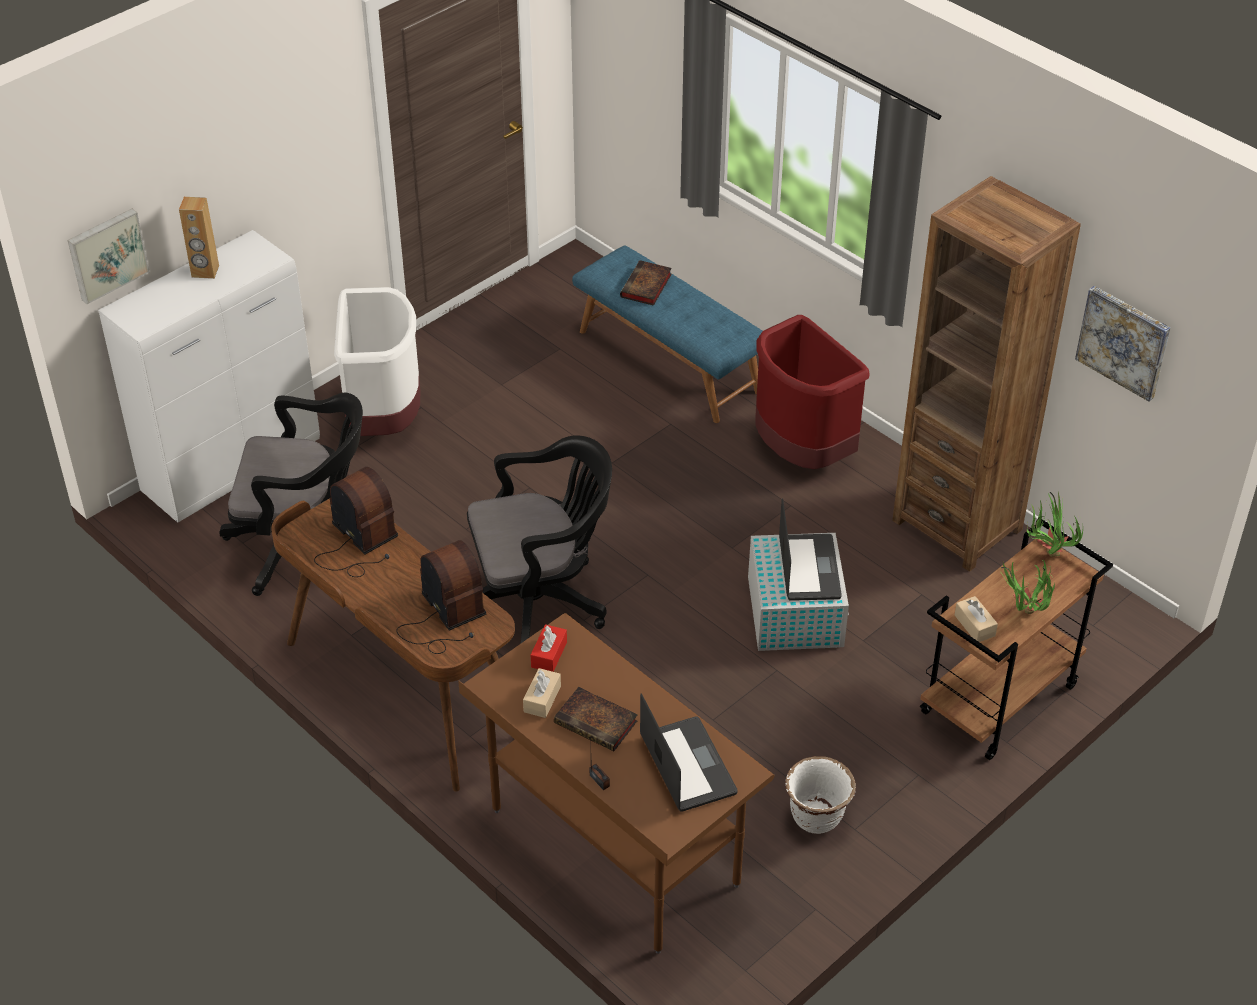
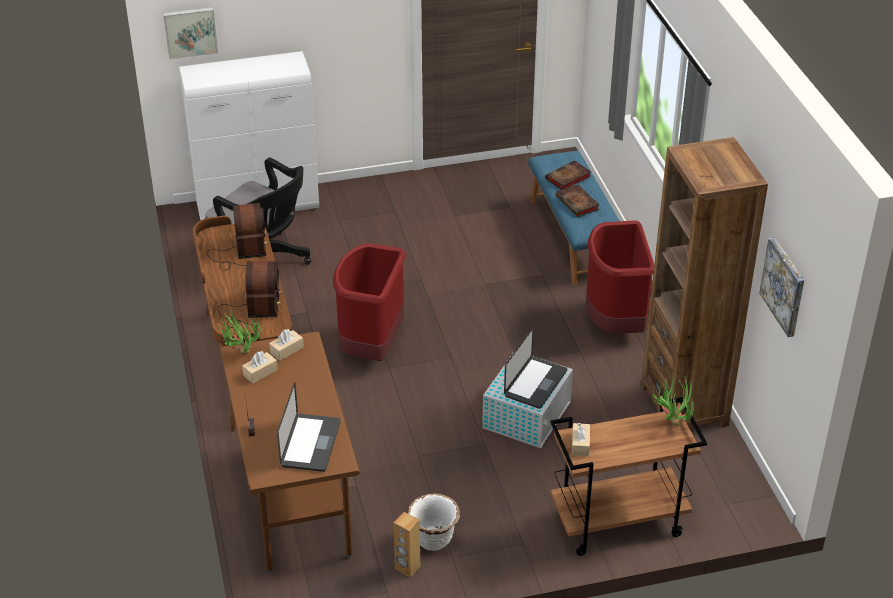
camera: 30 degrees right, 5 degrees down
brown speaker [179,197,219,279] -> brown speaker moved to [394,512,421,578]
white trash can [334,287,420,436] -> none
black office chair [467,436,612,643] -> red trash can [333,243,405,361]
red tissue box [531,624,567,672] -> beige tissue box [269,329,304,361]
book [554,687,638,751] -> book moved to [556,185,599,217]
potted plant [1001,560,1055,614] -> potted plant moved to [218,308,261,355]

